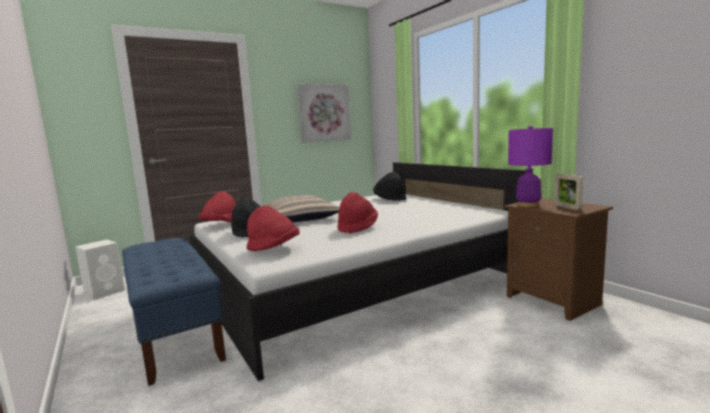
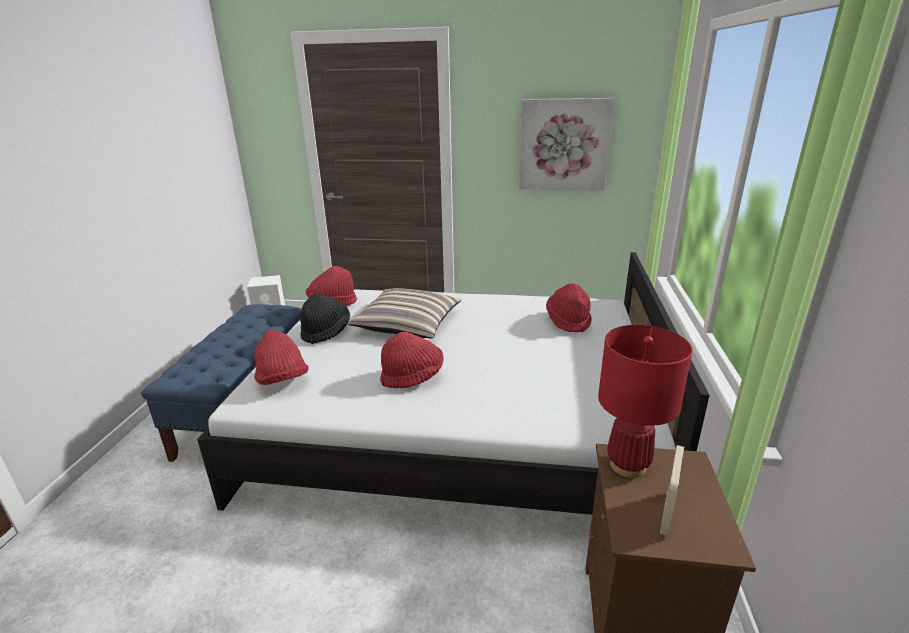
camera: 40 degrees right, 15 degrees up
black hat [373,172,406,201] -> red hat [546,283,592,332]
purple table lamp [508,125,553,207] -> red table lamp [598,325,693,478]

